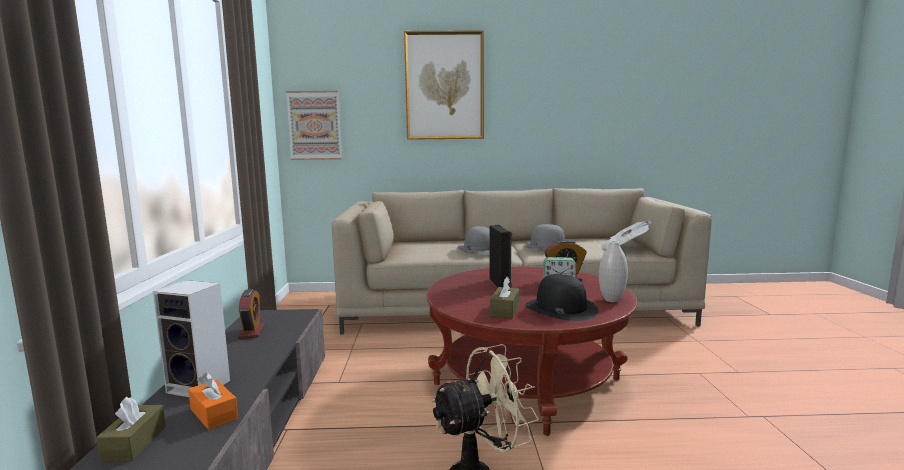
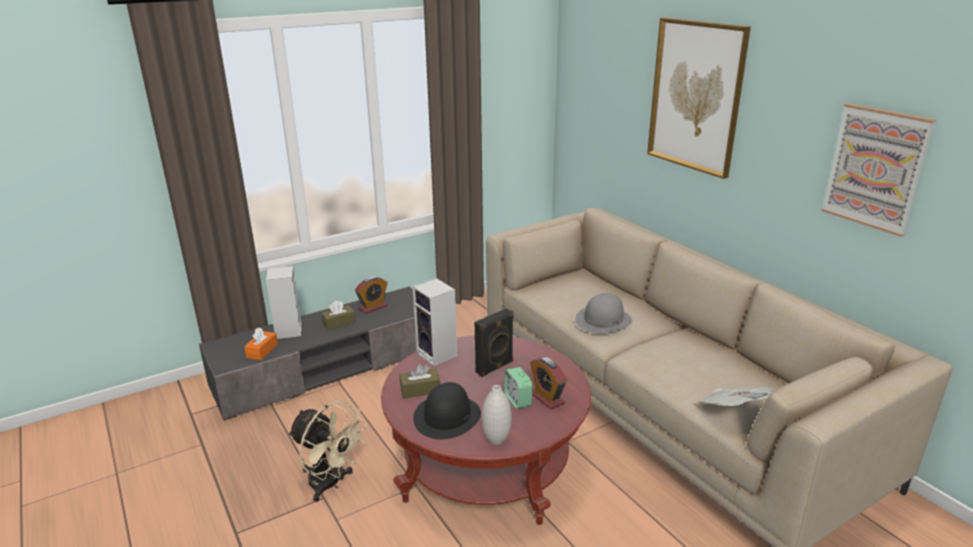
camera: 60 degrees right, 15 degrees up
brown tissue box [96,396,166,462] -> brown tissue box moved to [321,301,356,330]
picture [286,91,342,160] -> picture moved to [821,103,936,237]
grey hat [523,224,565,249] -> none
none -> speaker [412,278,457,366]

